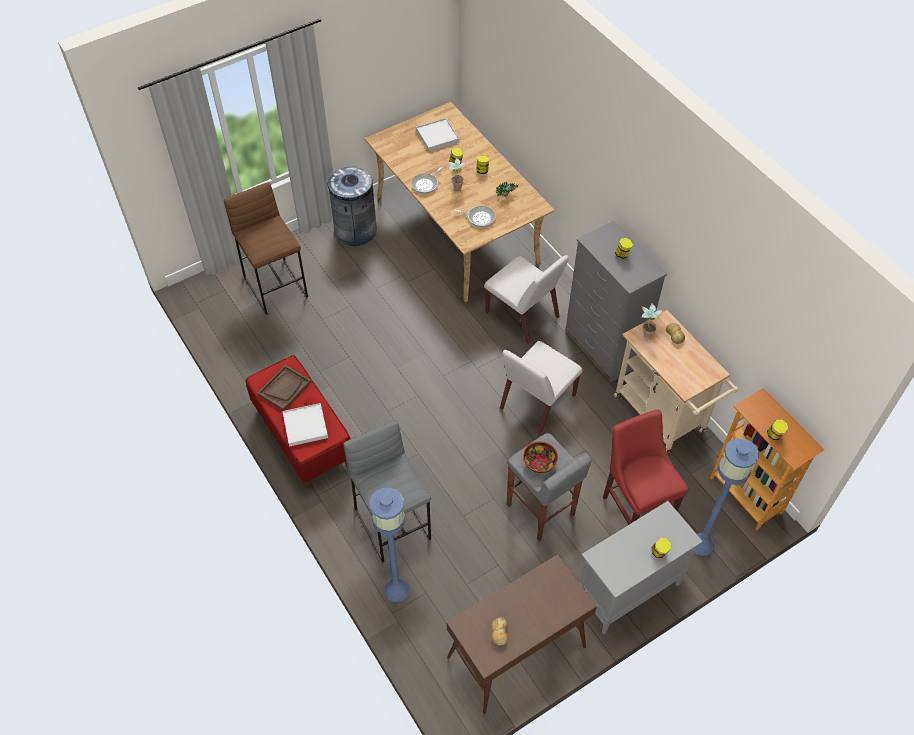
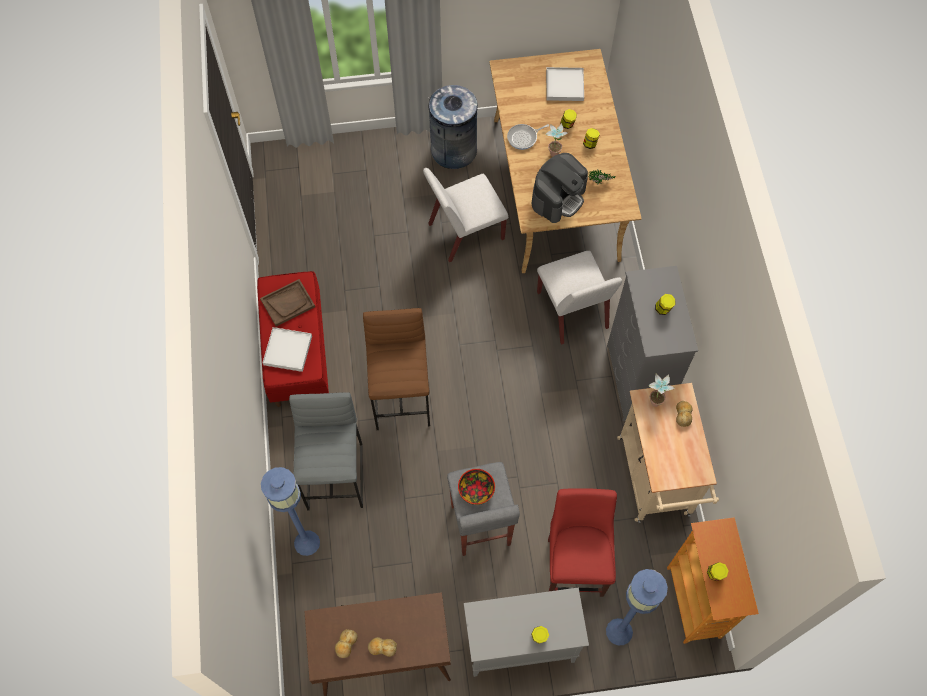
camera: 25 degrees right, 10 degrees up
brown stool [224,182,308,315] -> brown stool moved to [363,308,430,430]
frying pan [454,206,496,227] -> coffee machine [532,153,588,223]
white chair [500,341,583,435] -> white chair moved to [423,168,508,262]
none -> bread [368,637,397,657]

